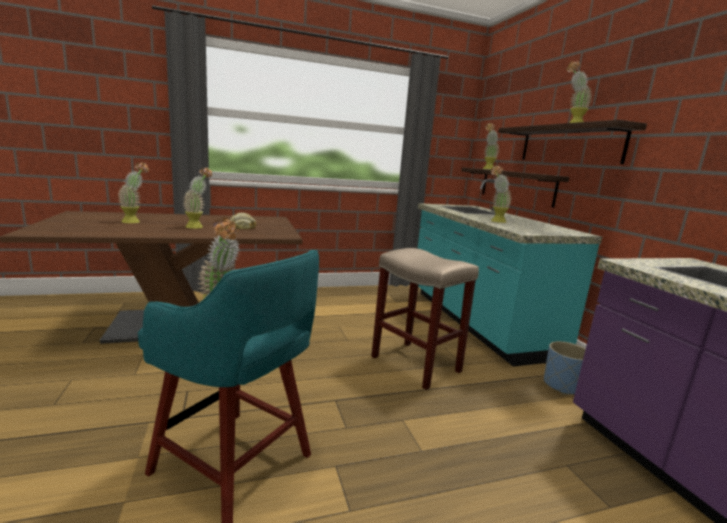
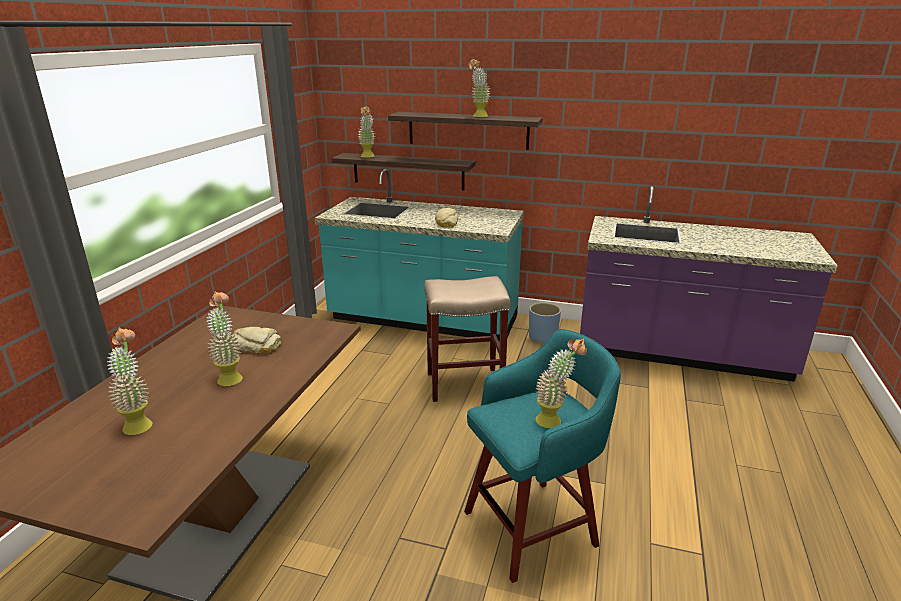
camera: 55 degrees left, 10 degrees up
potted plant [491,165,512,223] -> bread [435,208,458,227]

